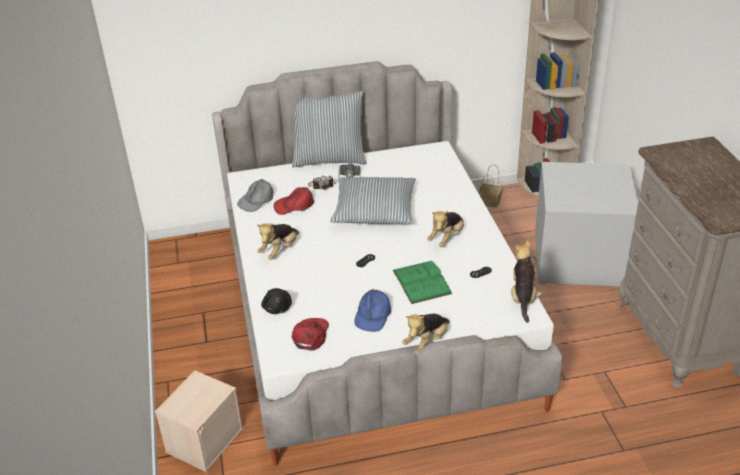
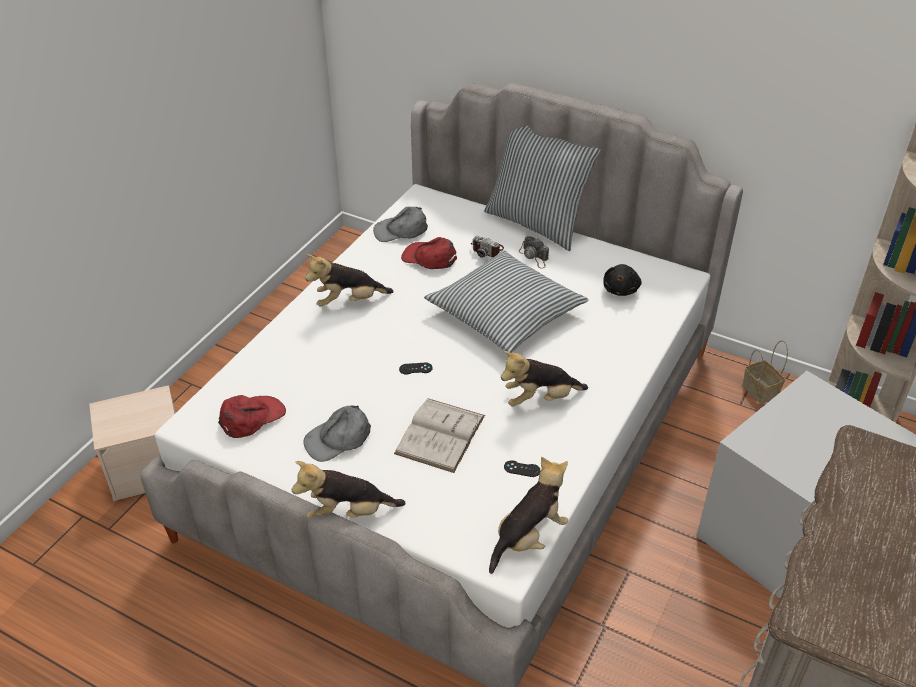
camera: 40 degrees right, 5 degrees up
black plush toy [261,288,292,314] -> black plush toy moved to [603,264,641,296]
blue cap [354,289,391,332] -> grey cap [303,405,371,462]
green book [392,261,452,304] -> white book [394,398,485,473]

